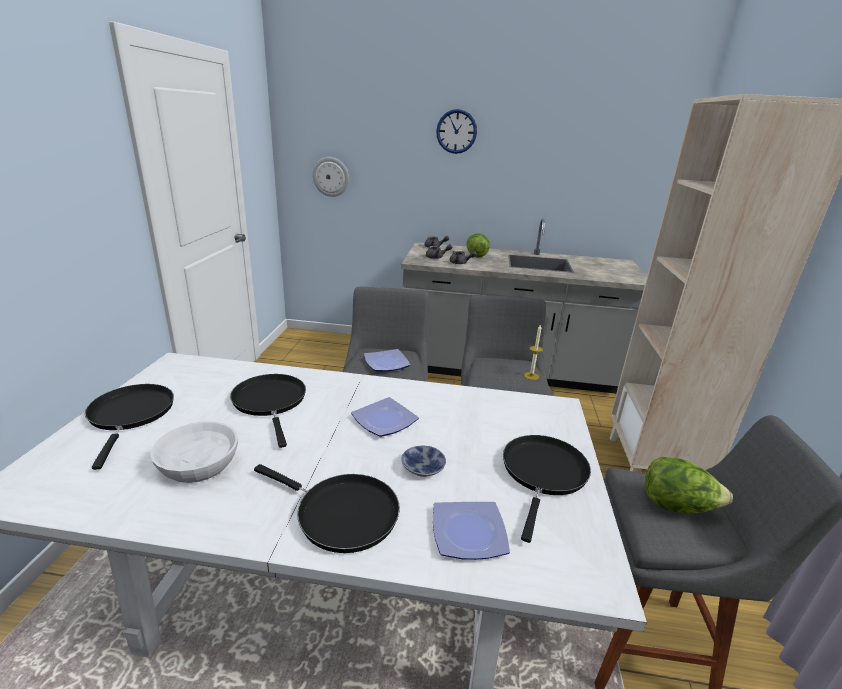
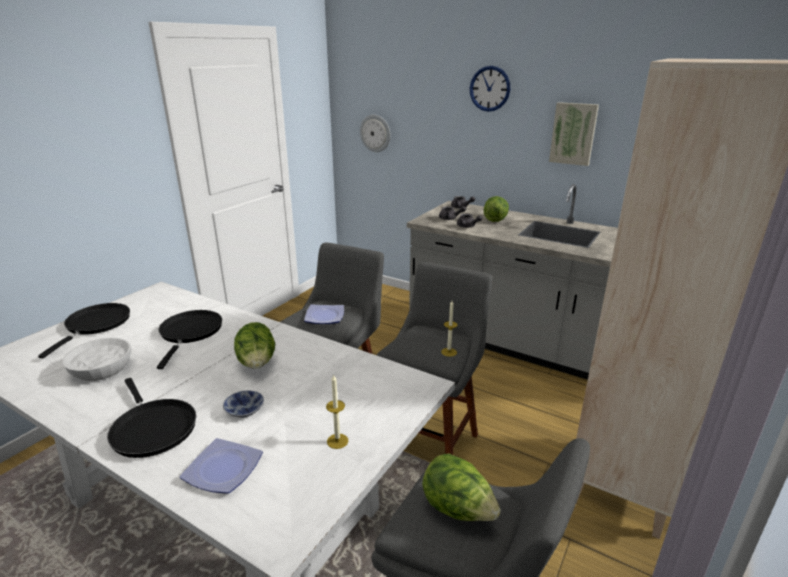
camera: 25 degrees right, 0 degrees up
plate [351,397,419,437] -> lettuce [234,322,275,369]
black frying pan [503,435,591,543] -> candle [326,375,348,449]
none -> picture [549,102,599,166]

